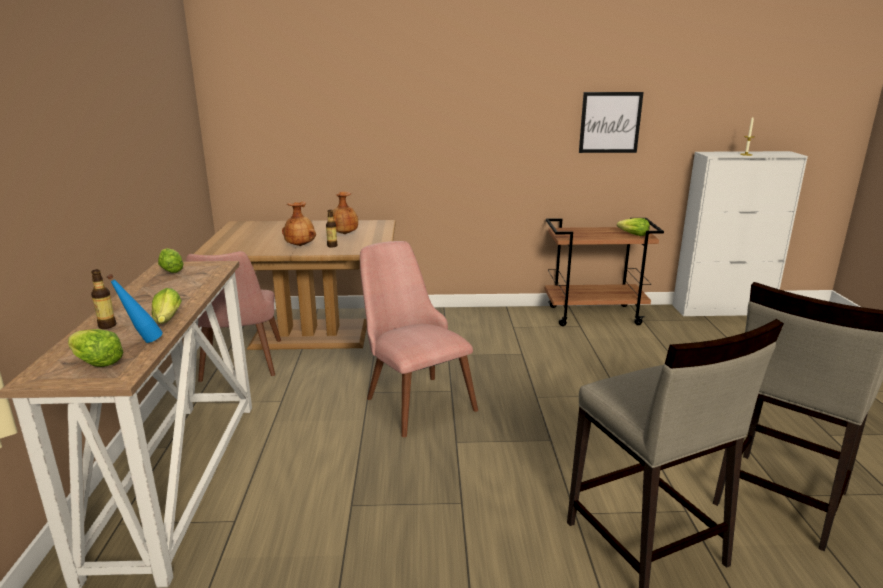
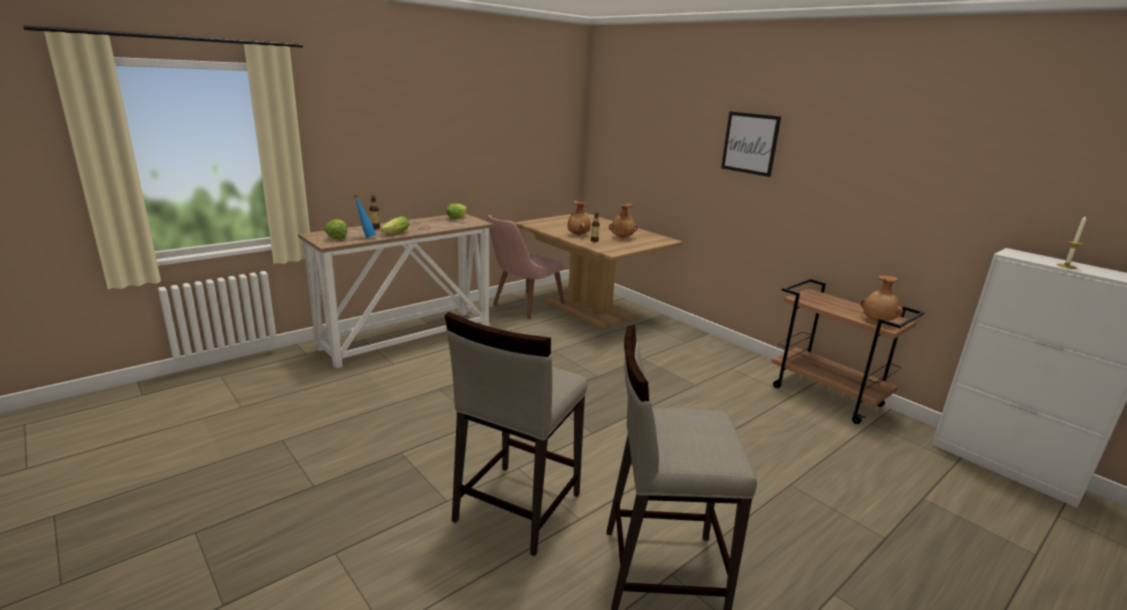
camera: 50 degrees right, 0 degrees up
pink chair [360,241,478,437] -> none
picture [579,92,644,153] -> picture moved to [721,111,781,177]
lettuce [617,218,650,236] -> brown vase [861,276,903,321]

